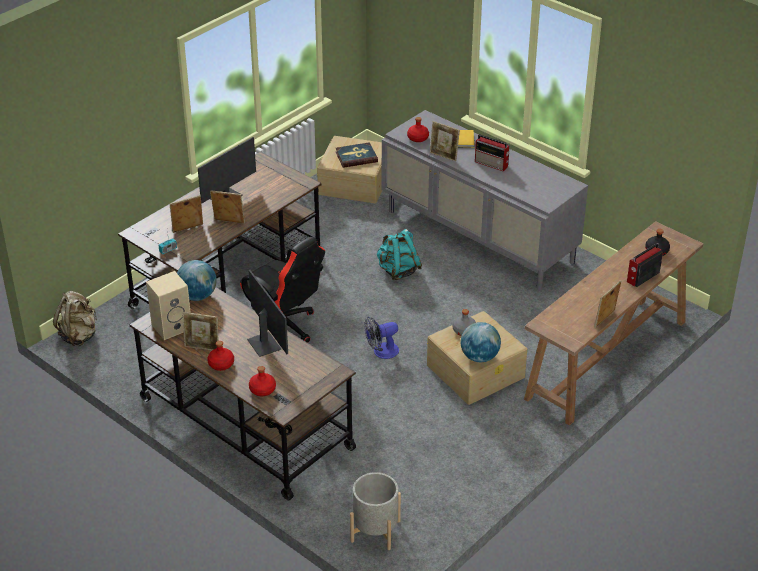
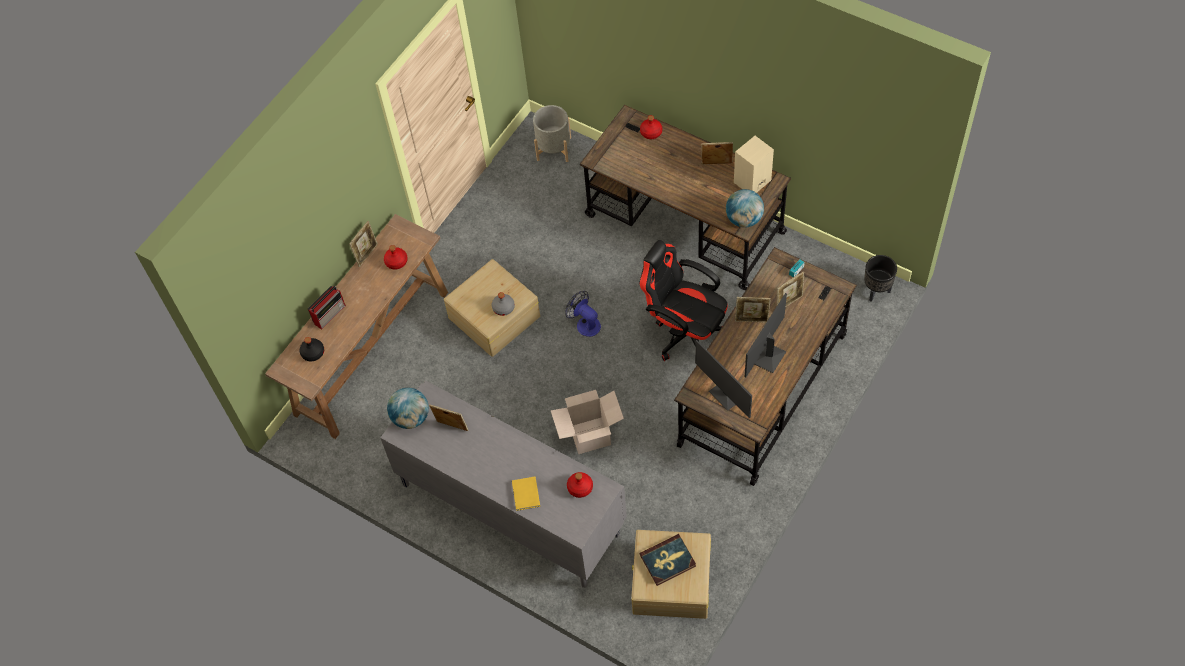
camera: 175 degrees right, 20 degrees up
beige backpack [53,291,97,346] -> black planter [864,255,897,302]
red bottle [207,341,234,371] -> red bottle moved to [384,245,408,270]
monitor [247,270,288,357] -> monitor moved to [695,340,752,418]
fan [364,317,399,359] -> fan turned 105 degrees counterclockwise [565,291,601,337]
turquoise backpack [377,229,422,280] -> cardboard box [551,390,624,454]
picture frame [430,121,460,161] -> picture frame moved to [429,404,469,431]
globe [461,322,501,363] -> globe moved to [387,388,429,429]
radio [475,134,510,171] -> none

